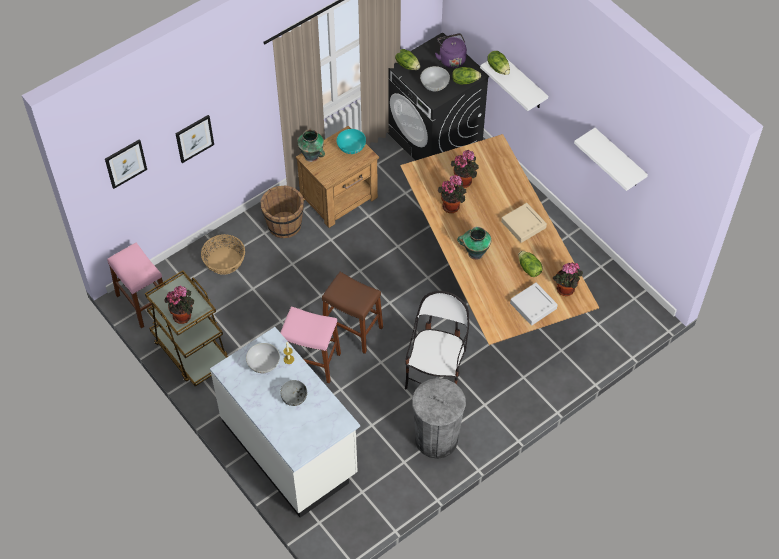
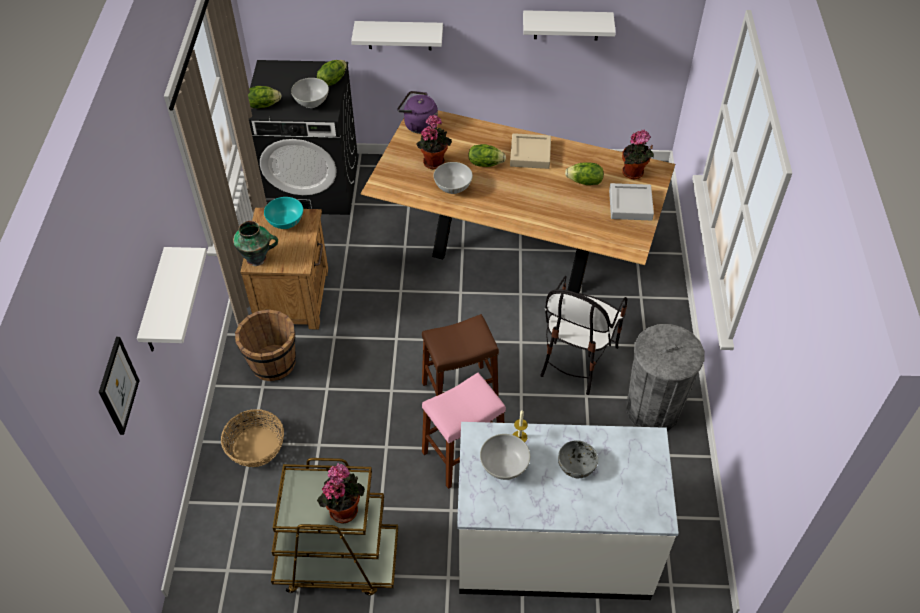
camera: 50 degrees left, 5 degrees down
pink stool [107,243,164,328] -> none
picture [175,115,214,163] -> white shelf [137,247,207,351]
chair [405,291,469,389] -> chair turned 120 degrees counterclockwise [540,276,627,395]
purple kettle [435,33,467,68] -> purple kettle moved to [397,91,438,134]
potted plant [438,175,466,213] -> white bowl [433,162,473,194]
vase [457,227,491,260] -> none
lettuce [487,51,510,75] -> lettuce moved to [468,144,506,167]

